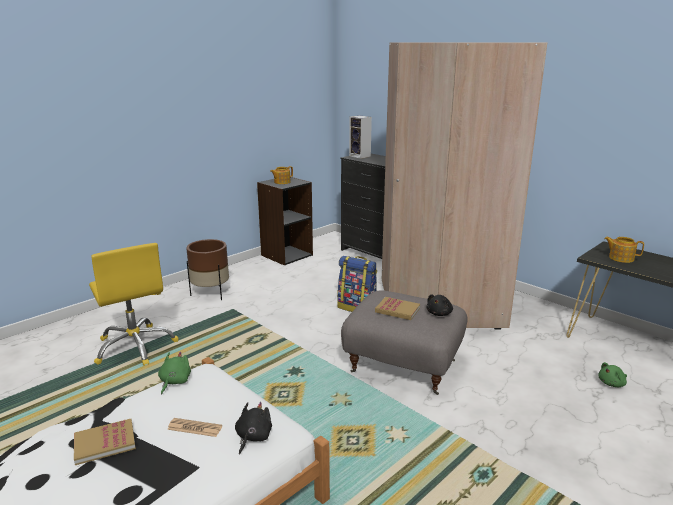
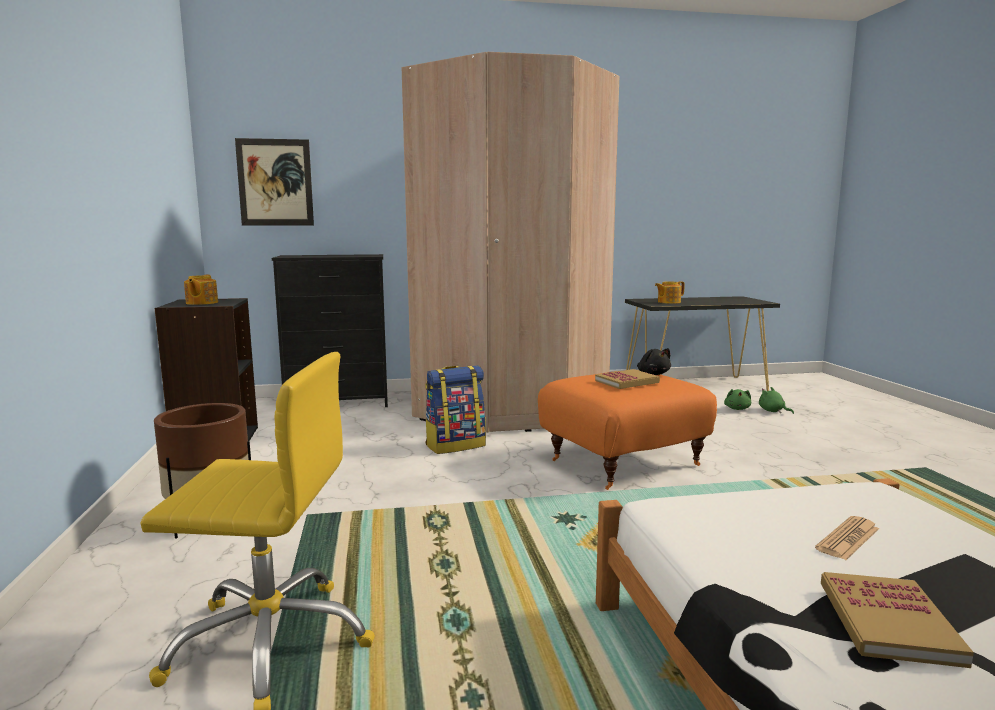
camera: 55 degrees left, 10 degrees down
green plush toy [158,352,191,395] -> green plush toy moved to [759,387,794,414]
black plush toy [235,402,272,455] -> none
grey ottoman [341,291,467,395] -> orange ottoman [538,371,717,490]
speaker [349,116,372,159] -> none
none -> picture [235,138,314,226]

